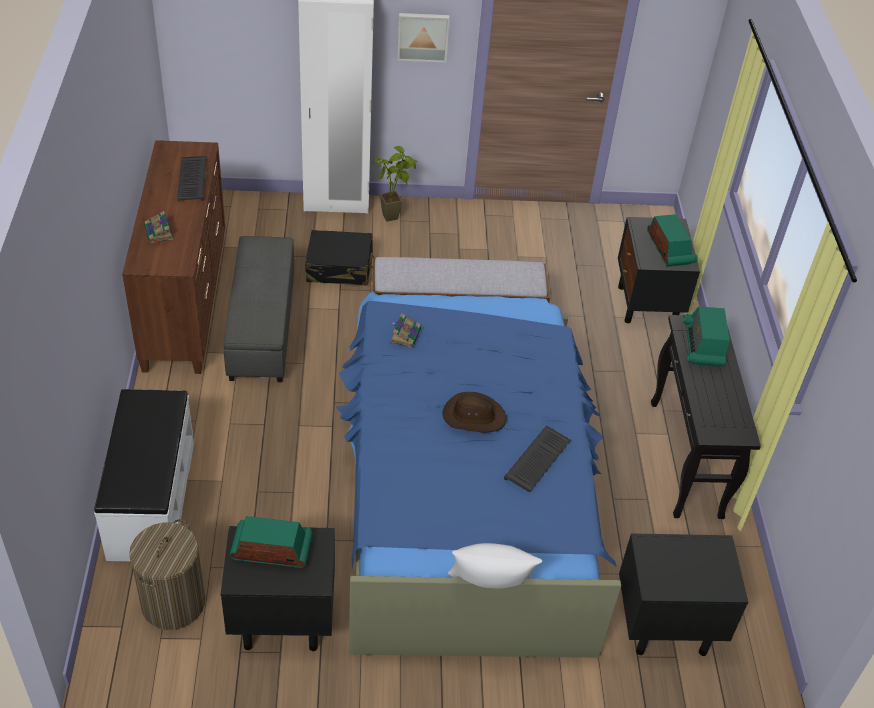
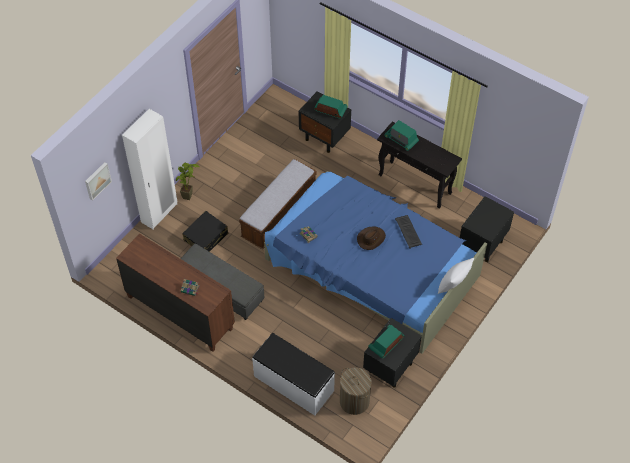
camera: 50 degrees left, 10 degrees up
keyboard [177,156,207,201] -> none
picture [397,13,450,62] -> picture moved to [85,162,112,201]

